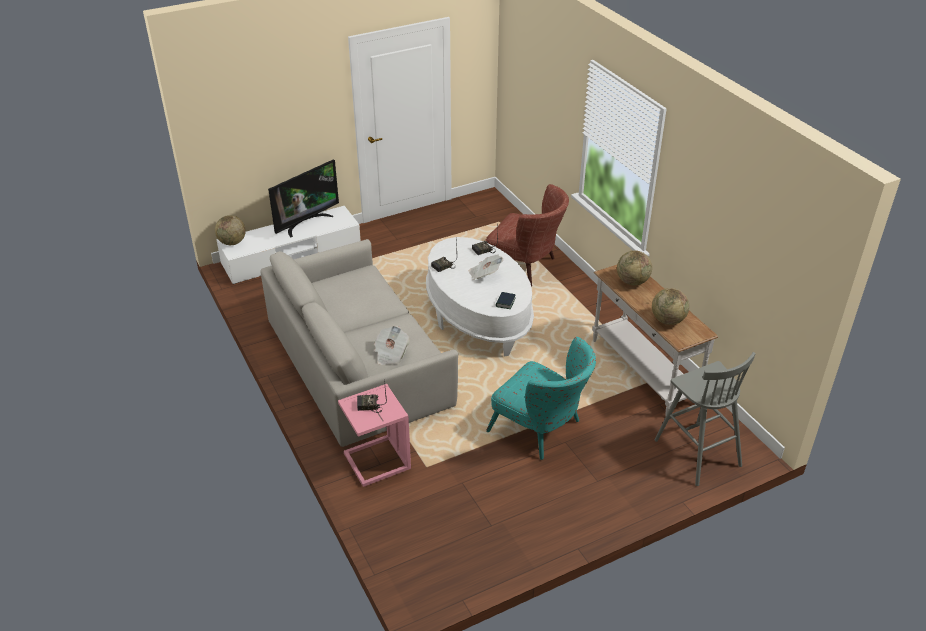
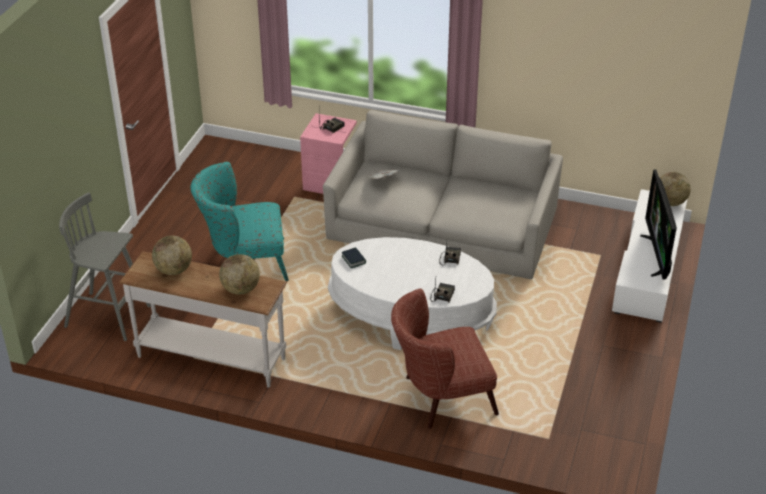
camera: 135 degrees right, 0 degrees up
newspaper [469,254,503,280] -> none

